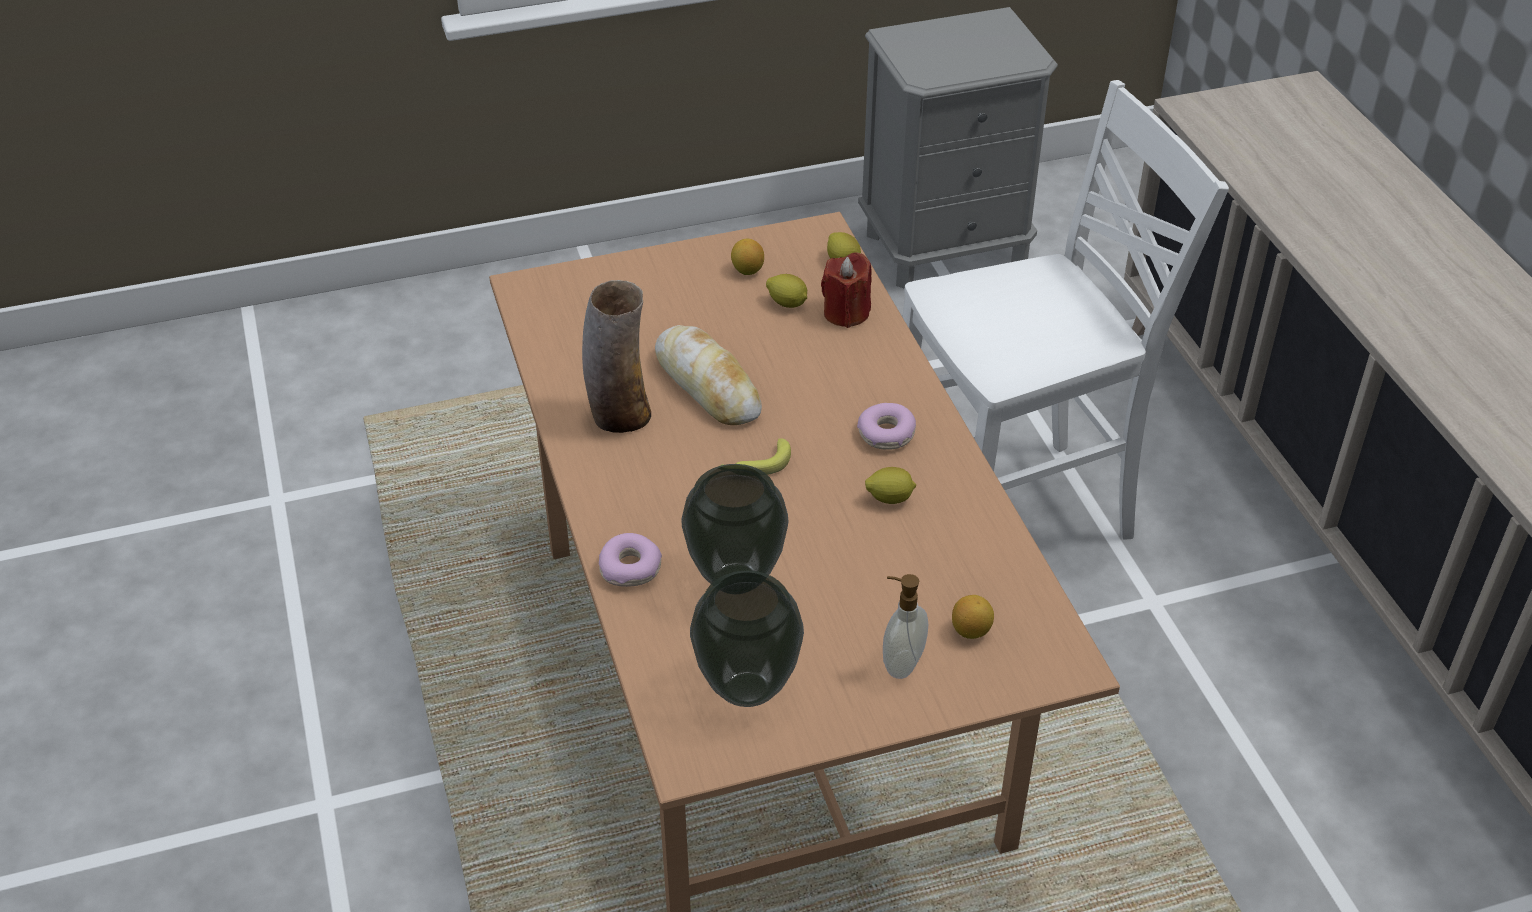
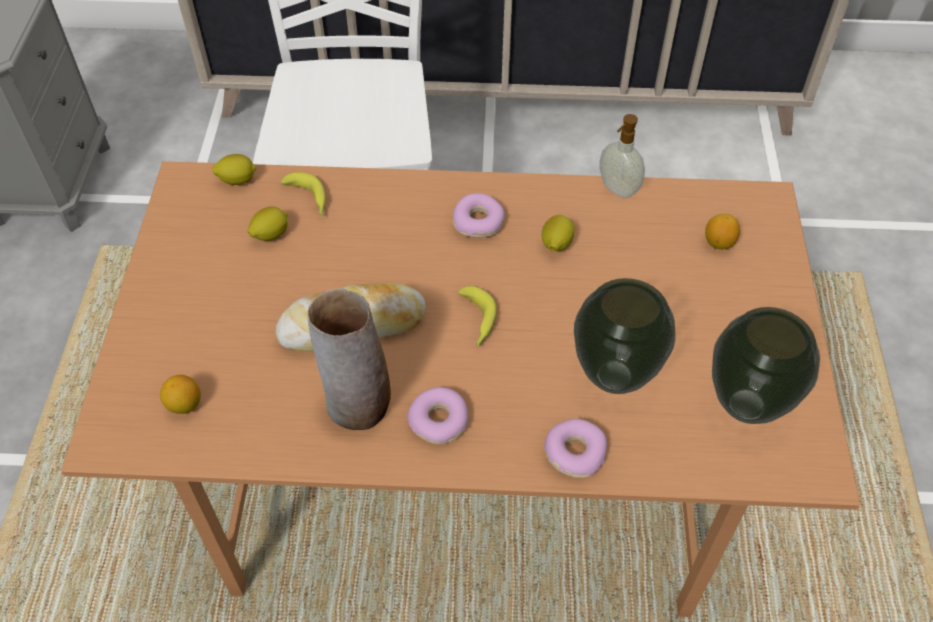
camera: 70 degrees left, 10 degrees up
lemon [731,239,764,275] -> lemon moved to [160,375,201,414]
red candle [821,252,872,328] -> banana [281,172,326,215]
soap dispenser [883,574,928,679] -> soap dispenser moved to [600,114,645,198]
none -> donut [407,387,469,444]

